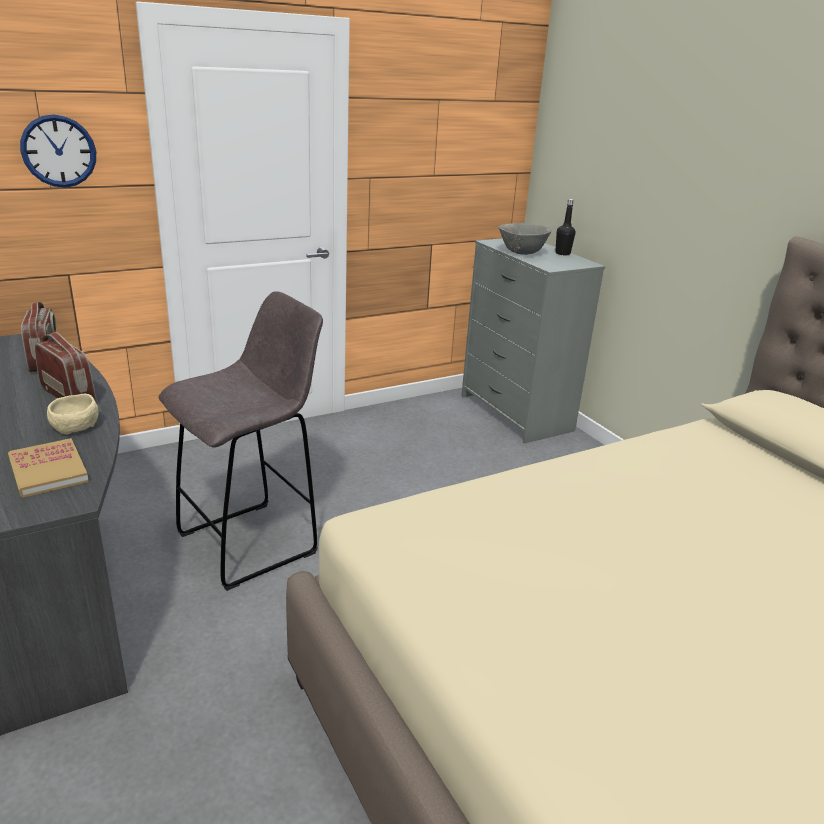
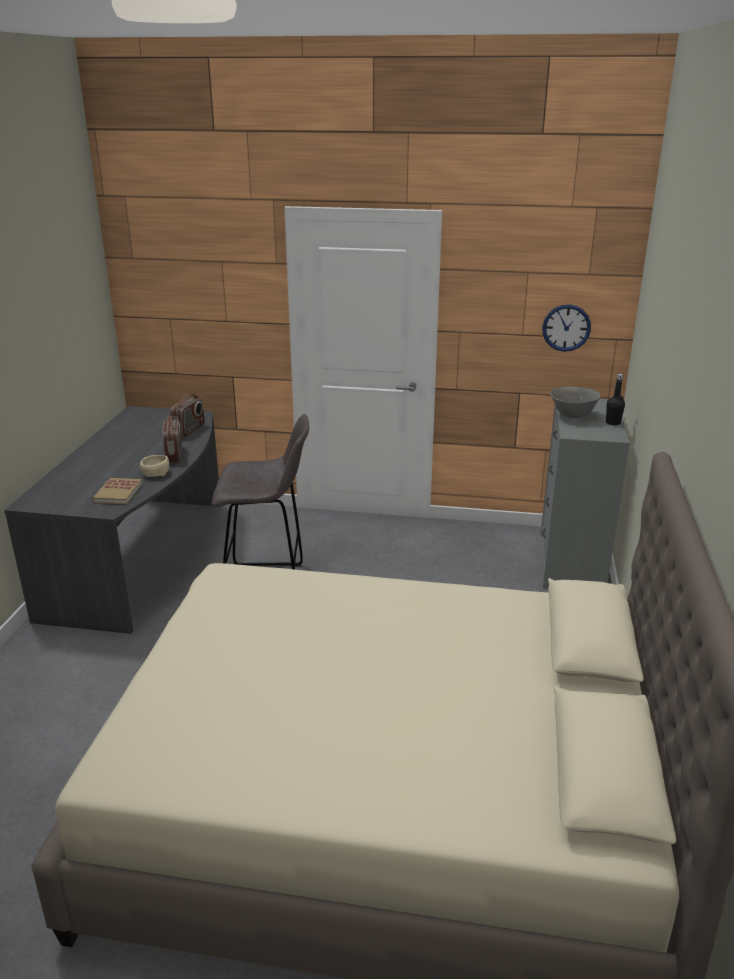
camera: 40 degrees right, 0 degrees up
wall clock [20,114,96,188] -> wall clock moved to [542,304,591,352]

